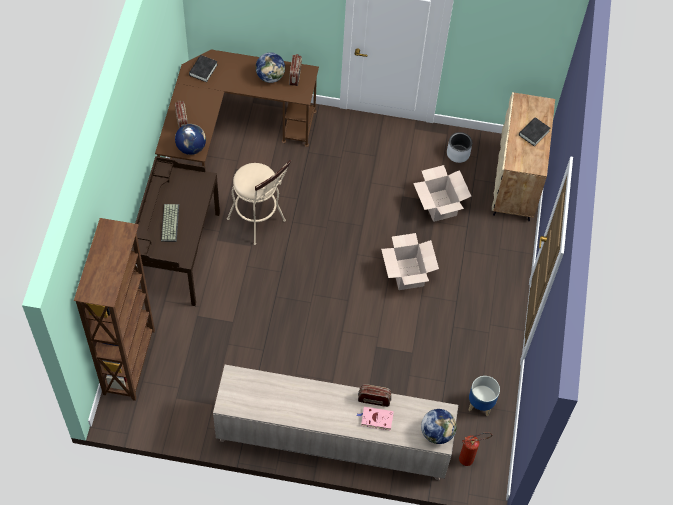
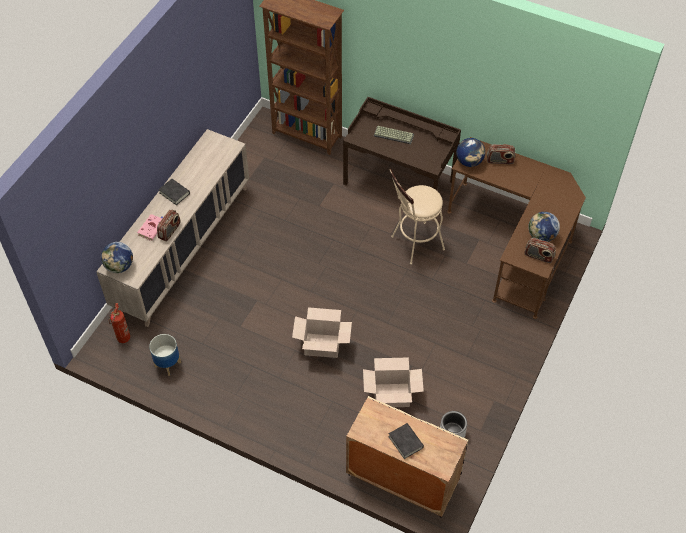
camera: 110 degrees right, 5 degrees down
black book [189,55,217,82] -> black book moved to [158,179,190,205]

